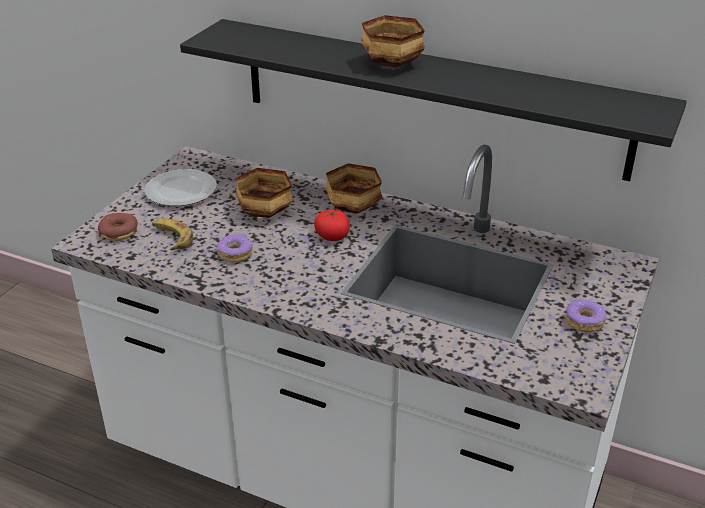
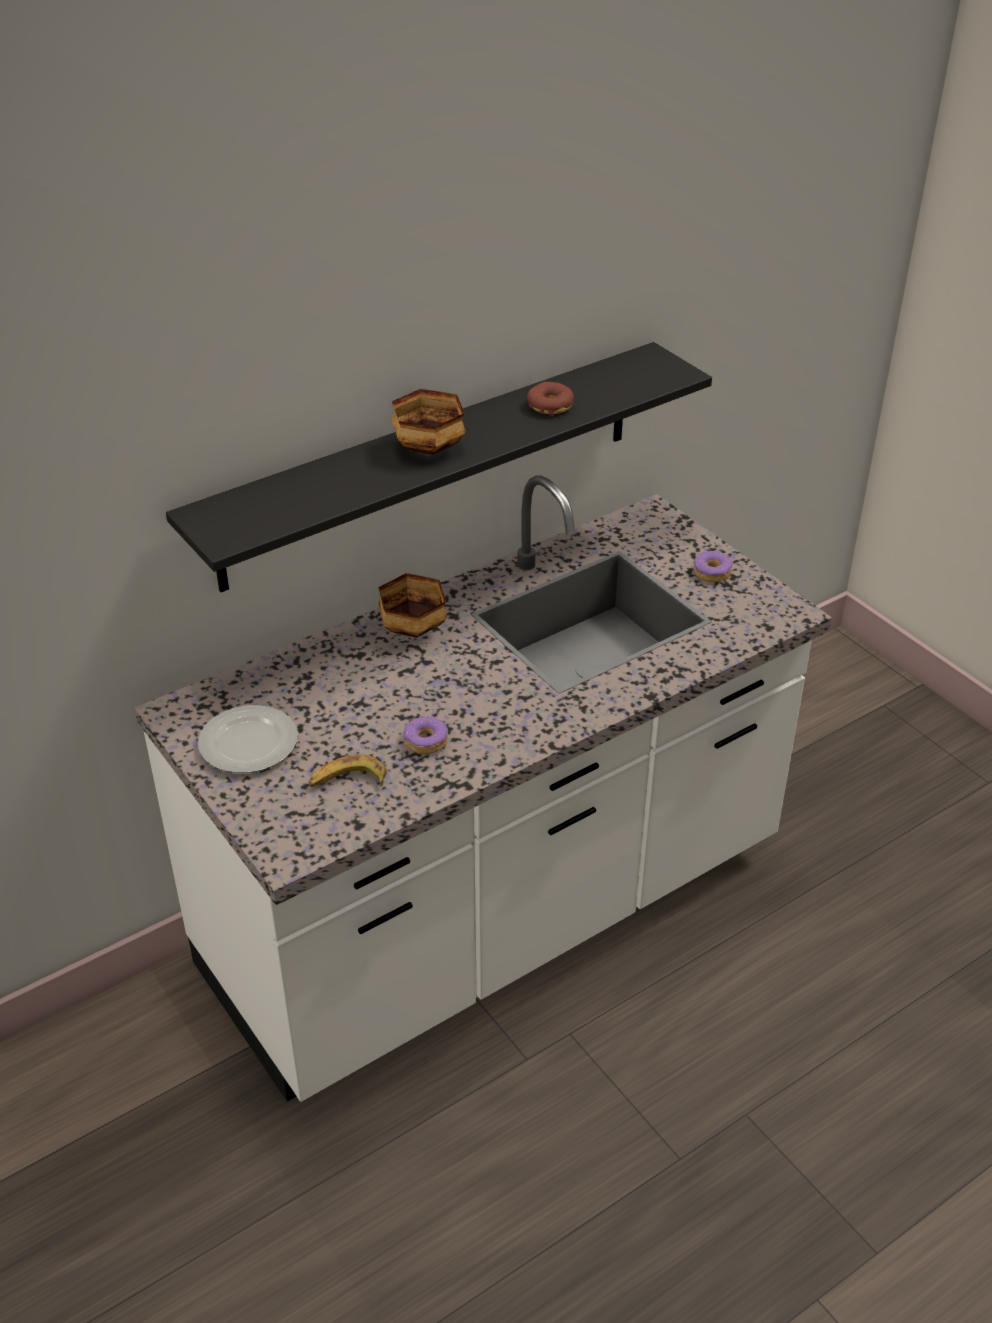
camera: 60 degrees left, 5 degrees up
donut [98,213,138,241] -> donut moved to [527,382,574,416]
bowl [235,168,293,218] -> none
tomato [314,209,350,241] -> none

